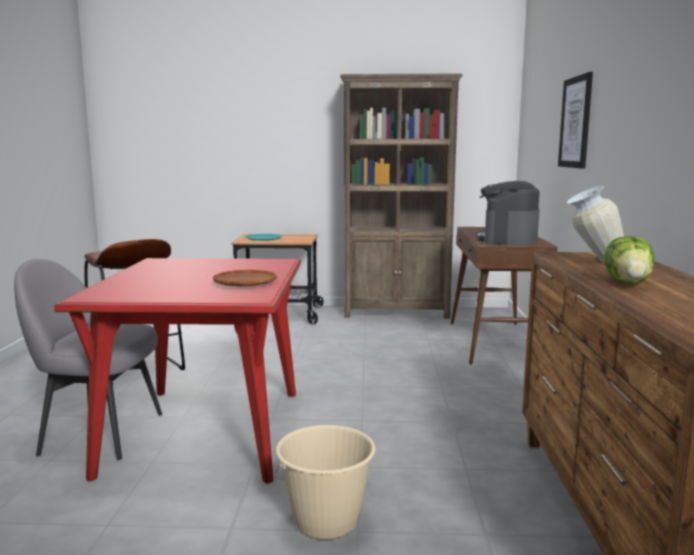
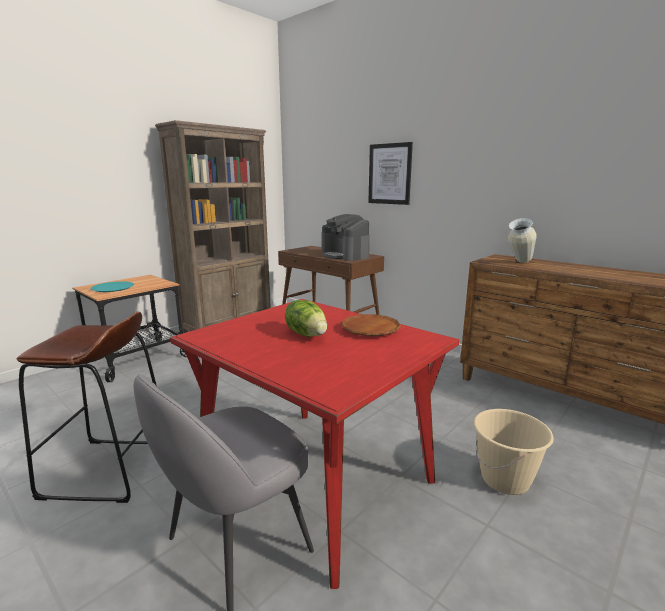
camera: 50 degrees left, 5 degrees up
lettuce [605,236,655,284] -> lettuce moved to [285,300,327,337]

